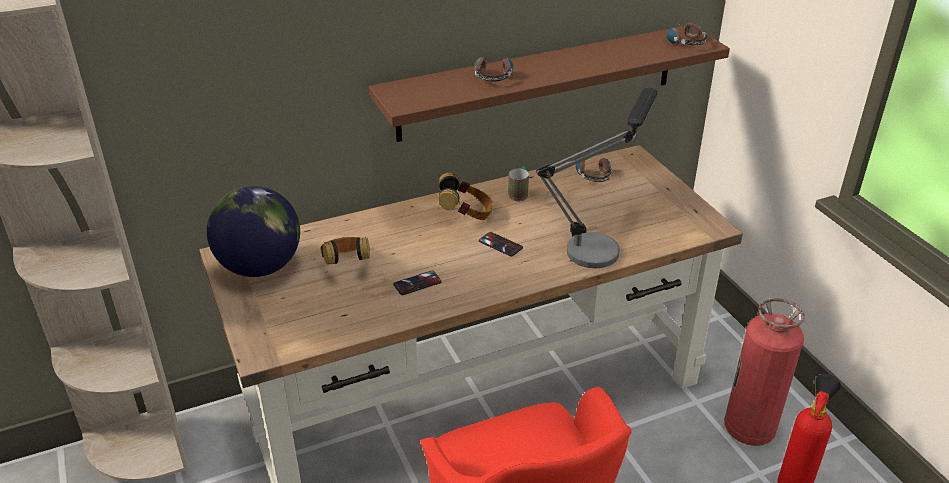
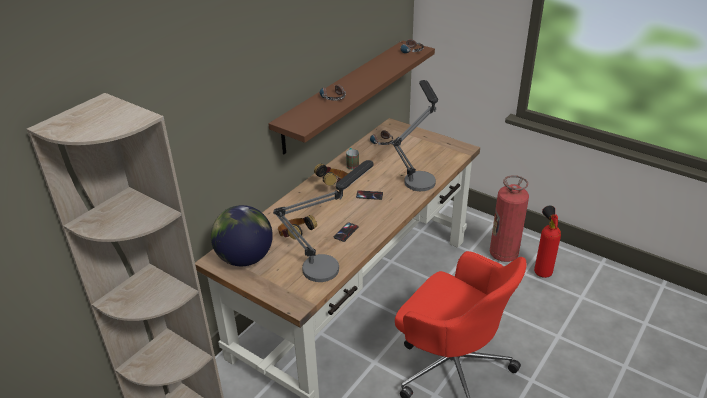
camera: 30 degrees left, 0 degrees up
none -> table lamp [273,160,374,282]

